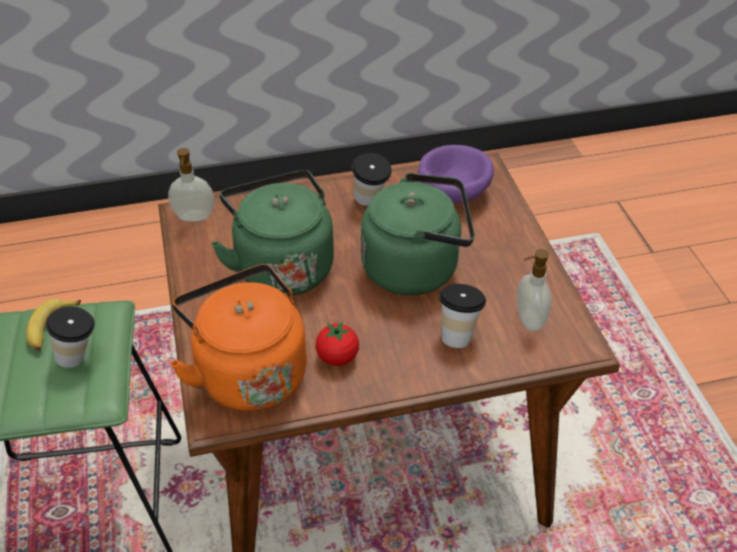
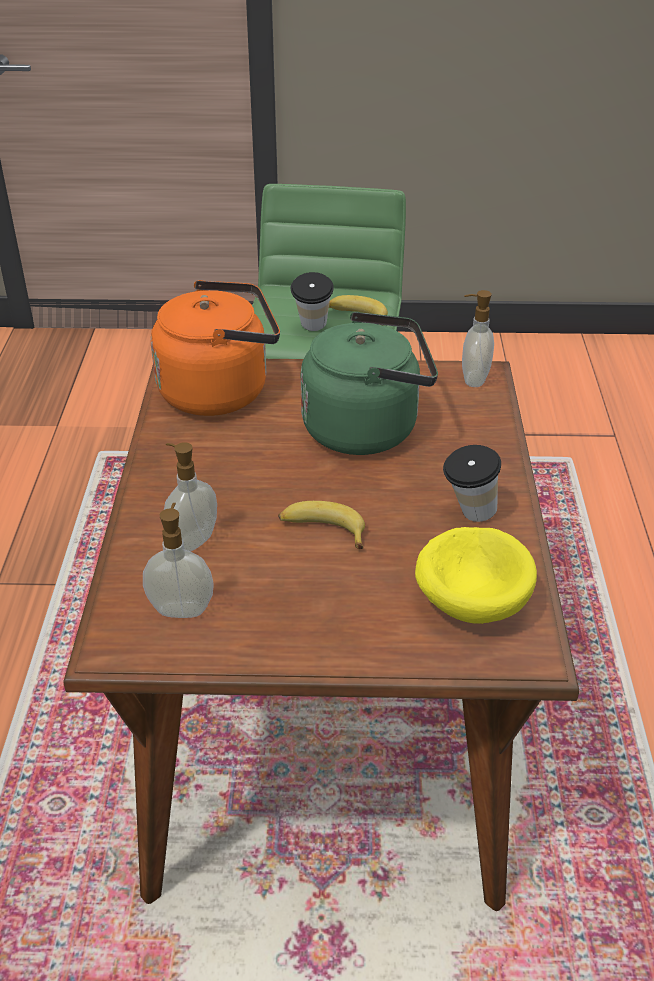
camera: 105 degrees right, 5 degrees down
tomato [316,321,359,366] -> none
green kettle [361,173,475,295] -> banana [278,501,365,549]
purple bowl [418,145,494,203] -> yellow bowl [415,527,537,624]
cup [439,284,486,348] -> soap dispenser [164,442,217,552]

